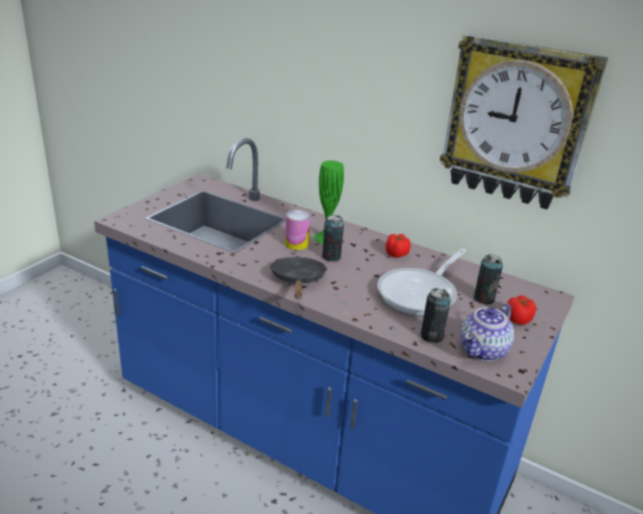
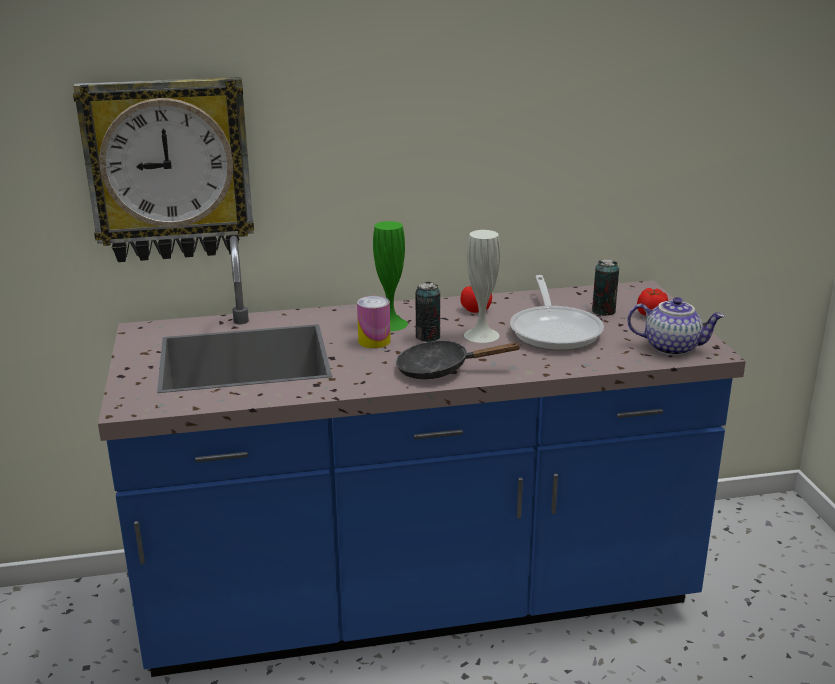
camera: 40 degrees left, 5 degrees down
black frying pan [270,257,327,299] -> black frying pan turned 45 degrees counterclockwise [396,340,522,379]
can [421,288,451,343] -> none
wall clock [440,34,608,209] -> wall clock moved to [73,77,254,262]
teapot [460,303,514,361] -> teapot turned 75 degrees counterclockwise [627,297,725,356]
none -> white vase [464,230,500,343]

